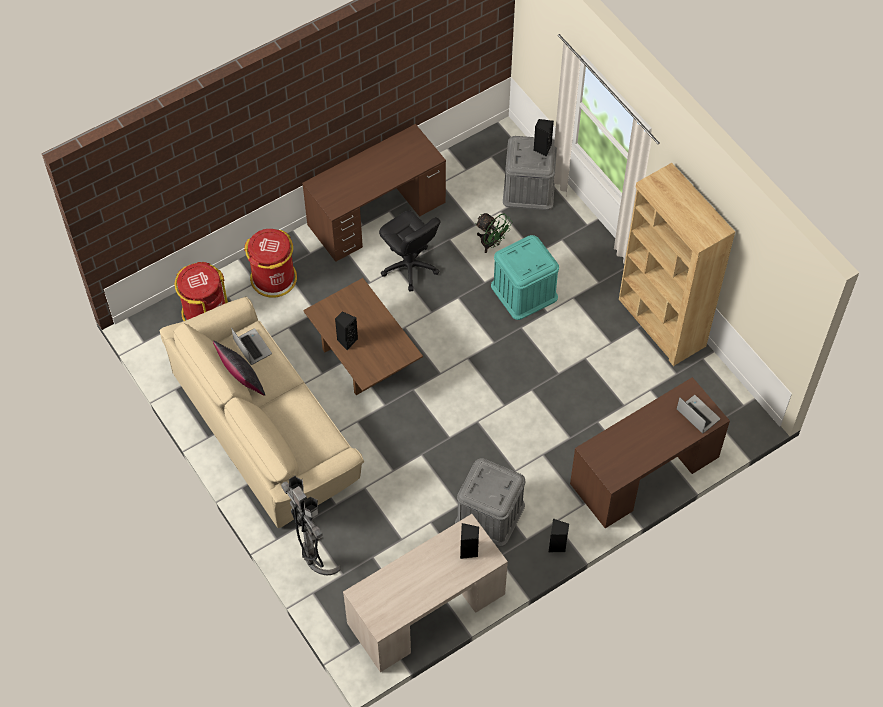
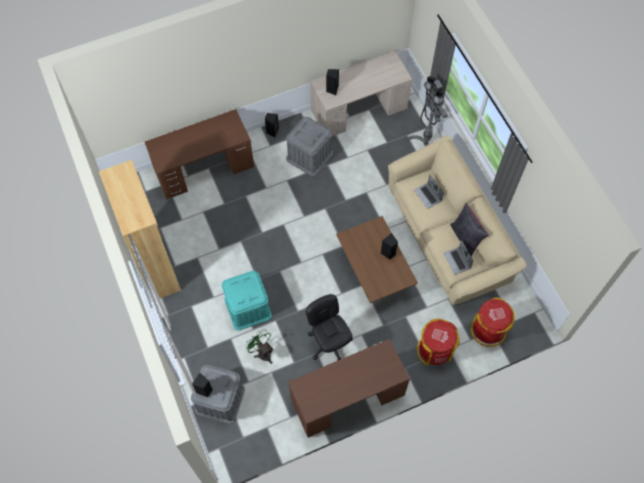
camera: 170 degrees left, 5 degrees up
laptop [677,395,720,434] -> laptop moved to [414,175,444,209]

